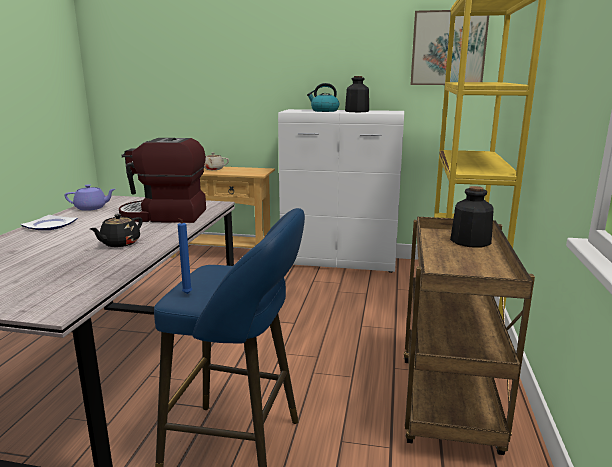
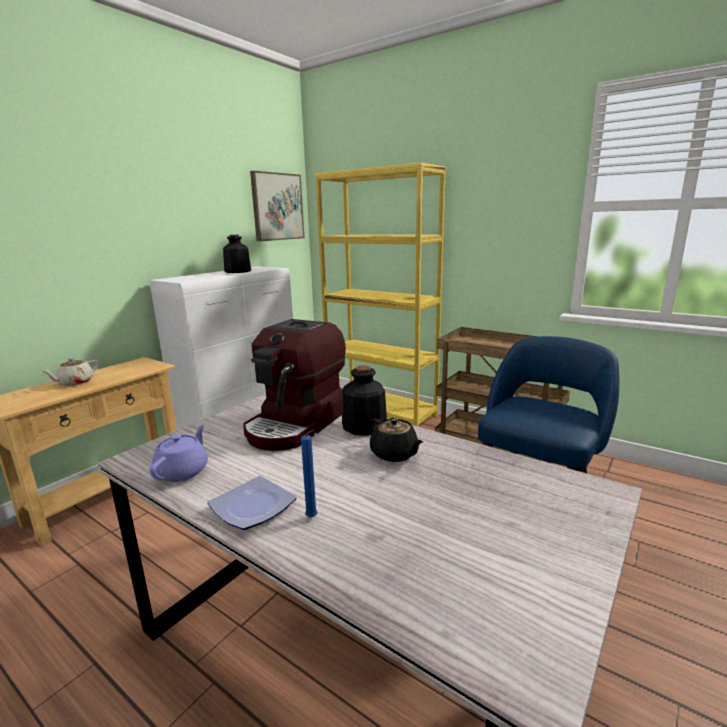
camera: 65 degrees left, 0 degrees up
blue candle [178,218,192,294] -> blue candle moved to [301,430,317,518]
kettle [307,83,339,112] -> none
bottle [450,186,493,247] -> bottle moved to [342,365,387,436]

